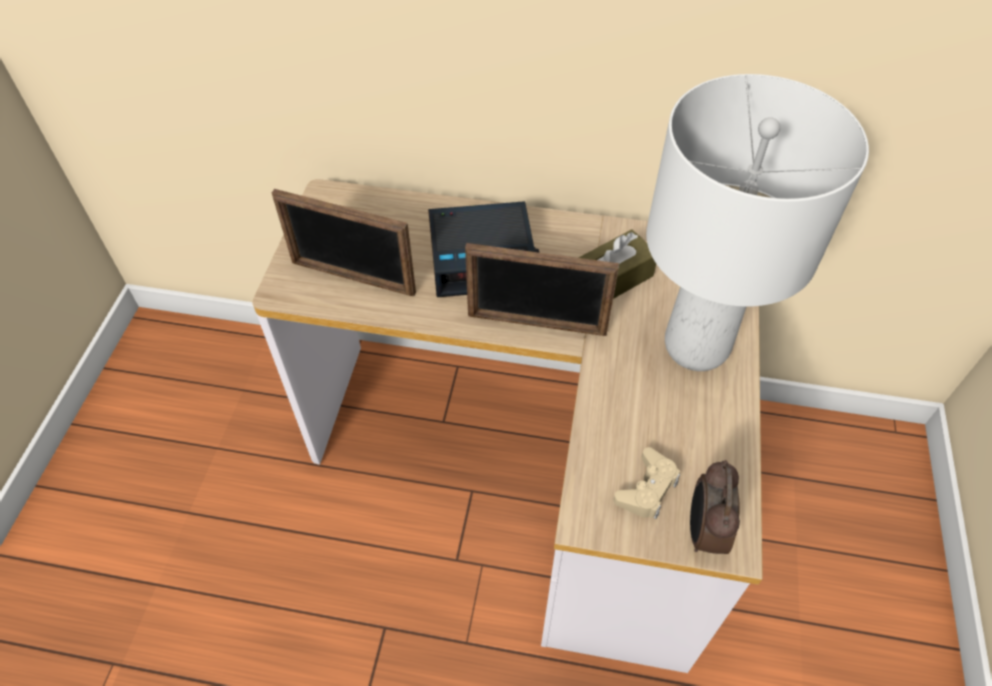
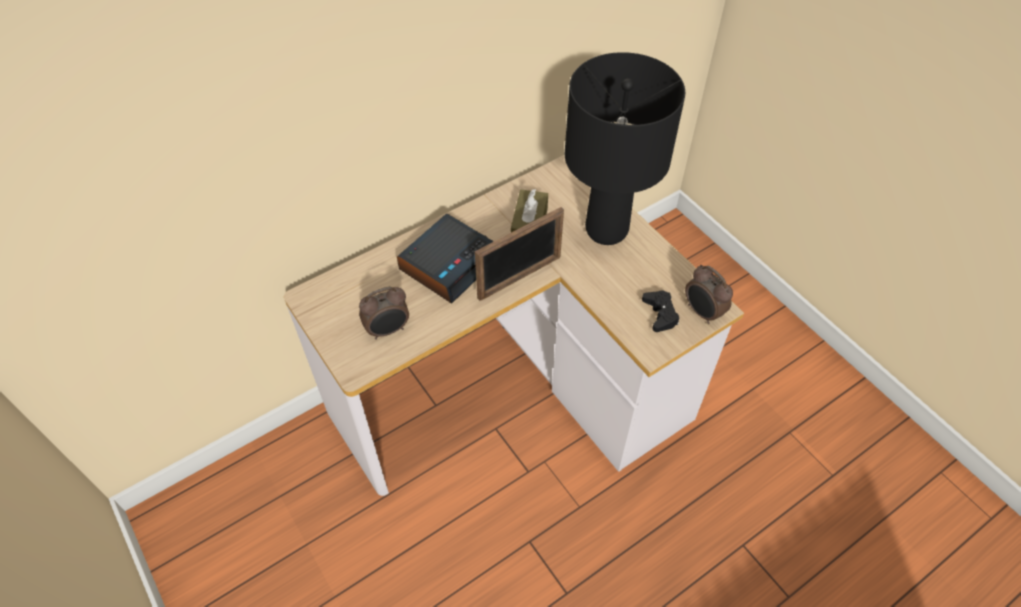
camera: 45 degrees left, 0 degrees up
picture frame [272,189,416,296] -> alarm clock [359,287,409,340]
beige game controller [614,447,680,519] -> black game controller [642,290,679,332]
white table lamp [646,74,869,371] -> black table lamp [565,52,685,245]

